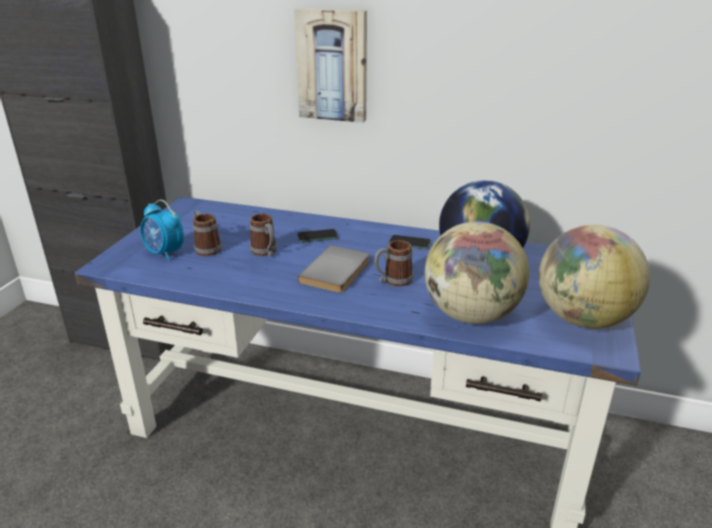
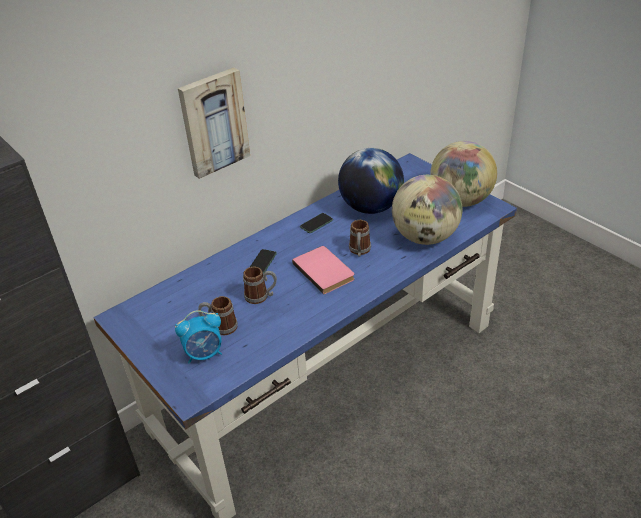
camera: 55 degrees left, 10 degrees up
grey book [298,245,370,293] -> pink book [292,246,354,295]

